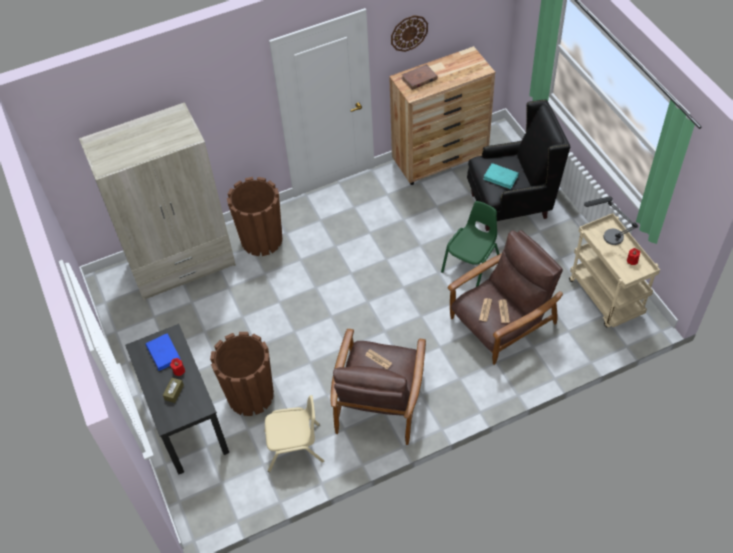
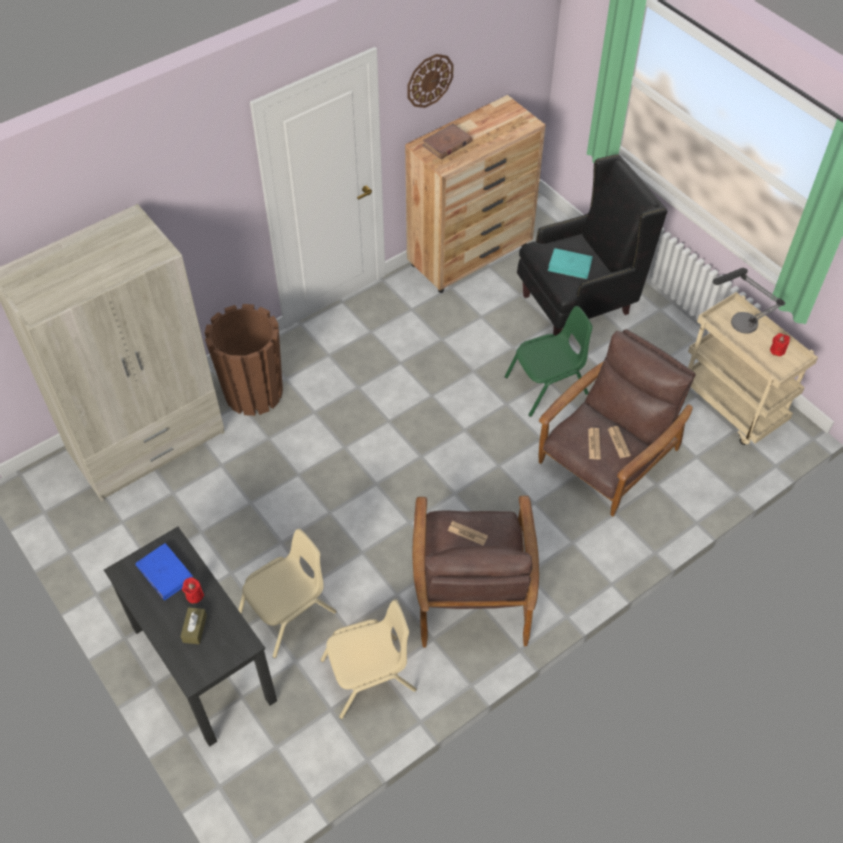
camera: 15 degrees left, 0 degrees up
brown planter [210,332,274,416] -> beige chair [239,528,337,658]
green chair [441,201,500,287] -> green chair turned 45 degrees clockwise [505,306,593,417]

